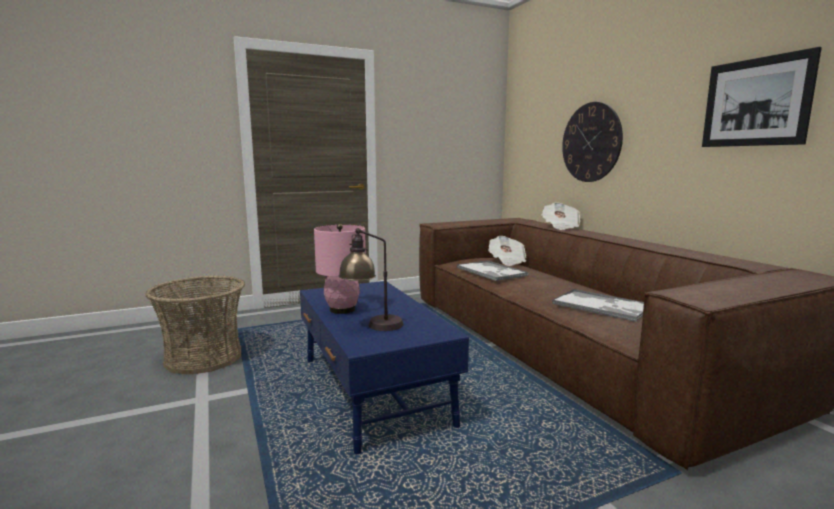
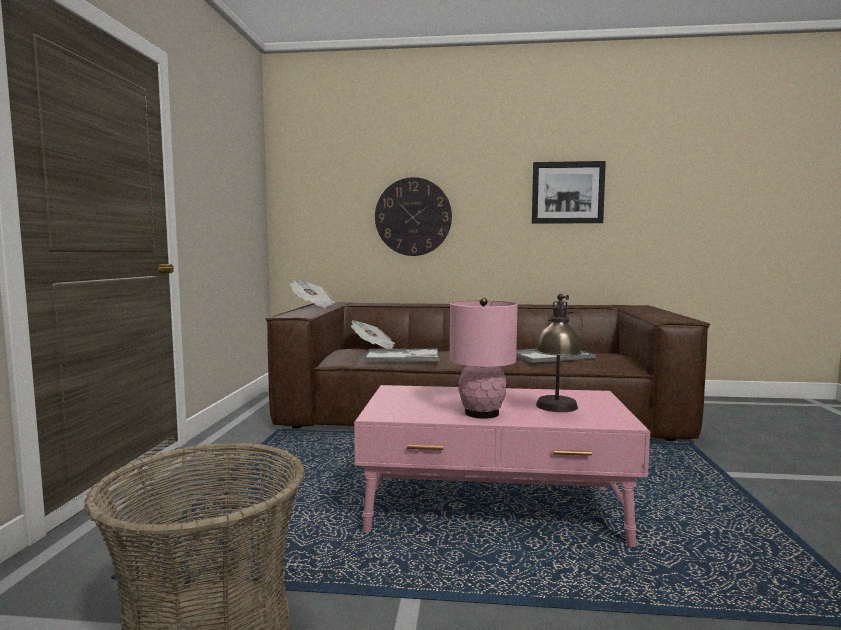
camera: 60 degrees left, 5 degrees down
blue coffee table [300,281,469,454] -> pink coffee table [354,385,650,547]
newspaper [541,202,580,230] -> newspaper moved to [290,280,336,308]

